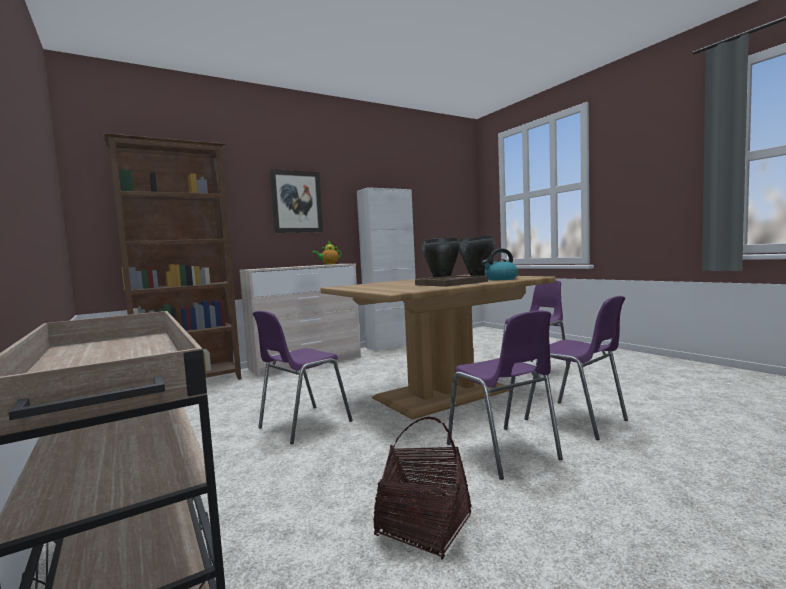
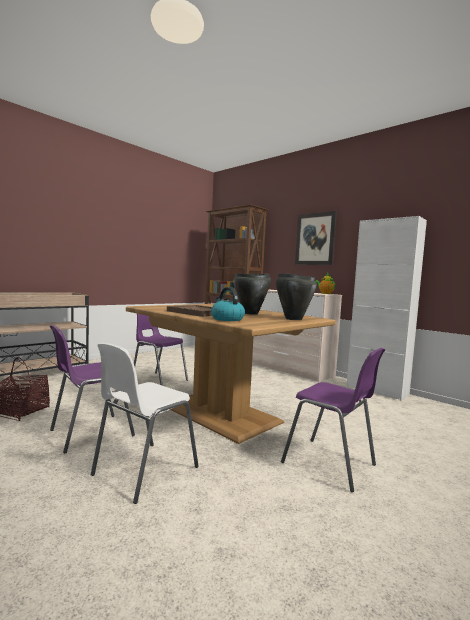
camera: 75 degrees right, 0 degrees up
purple chair [524,296,628,440] -> white chair [91,343,199,504]

